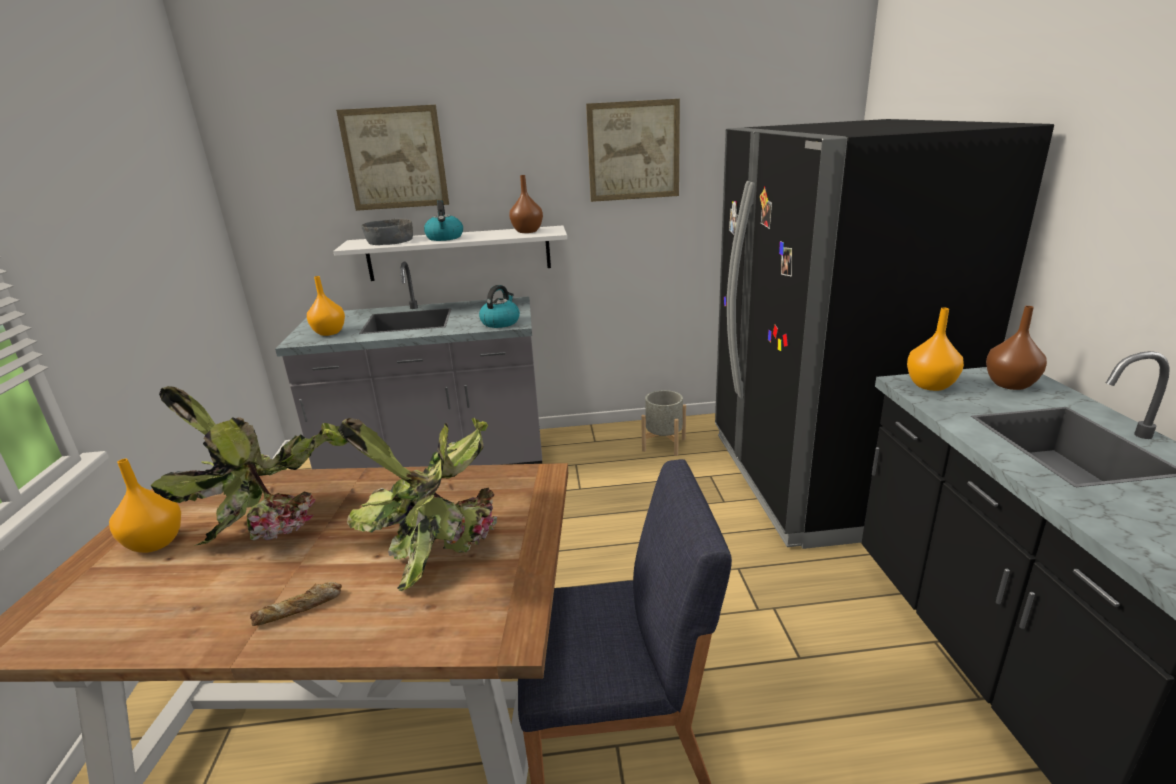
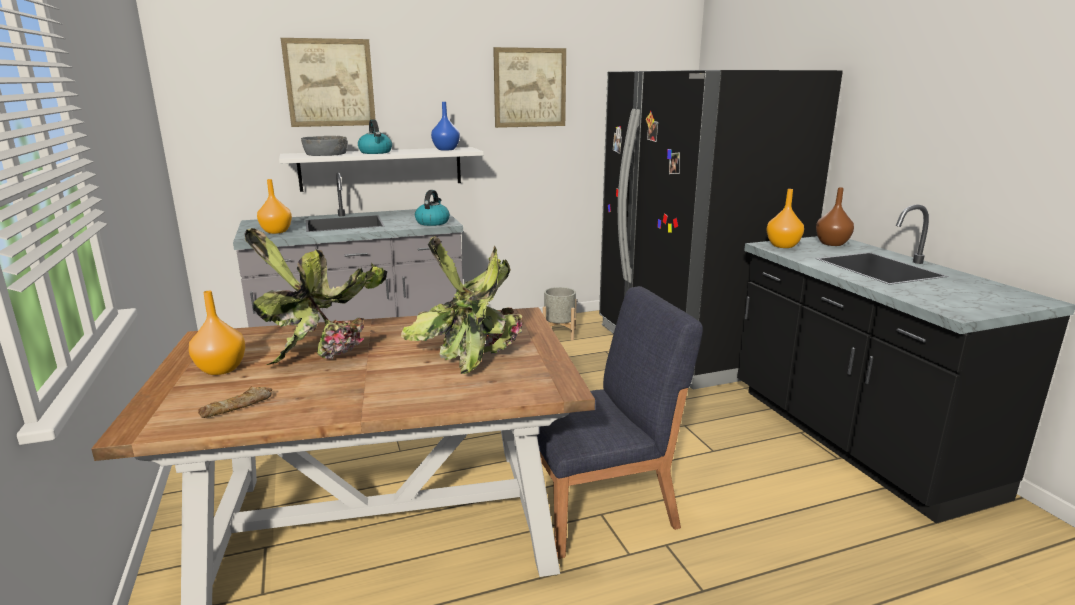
camera: 15 degrees left, 5 degrees down
bread [250,582,342,626] -> bread moved to [198,387,272,418]
brown vase [509,175,543,233] -> blue vase [431,102,460,150]

